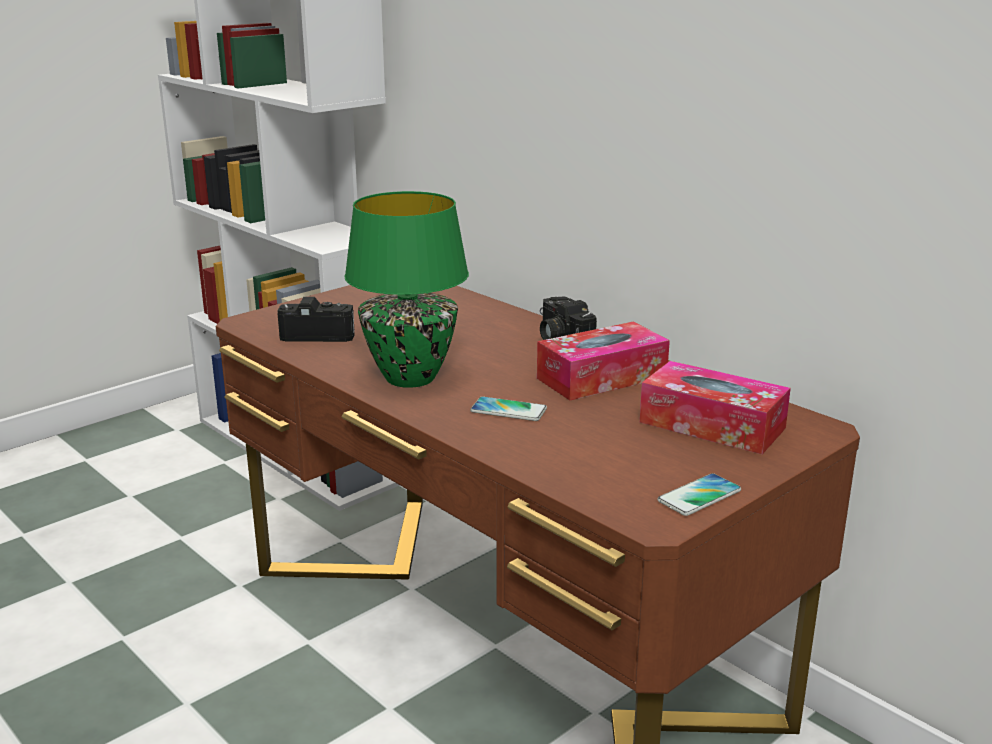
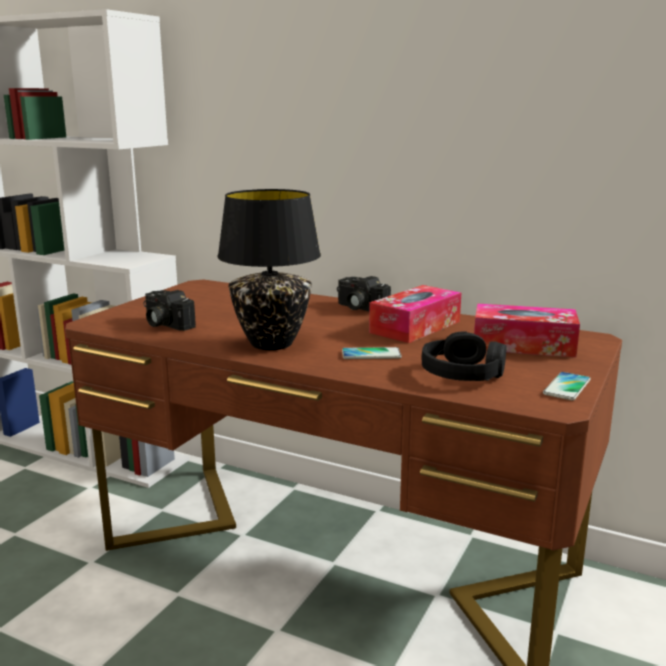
camera: 20 degrees left, 5 degrees down
camera [277,297,355,342] -> camera turned 120 degrees counterclockwise [143,290,196,331]
green table lamp [344,191,469,388] -> black table lamp [217,189,321,350]
none -> black headphones [422,332,506,381]

